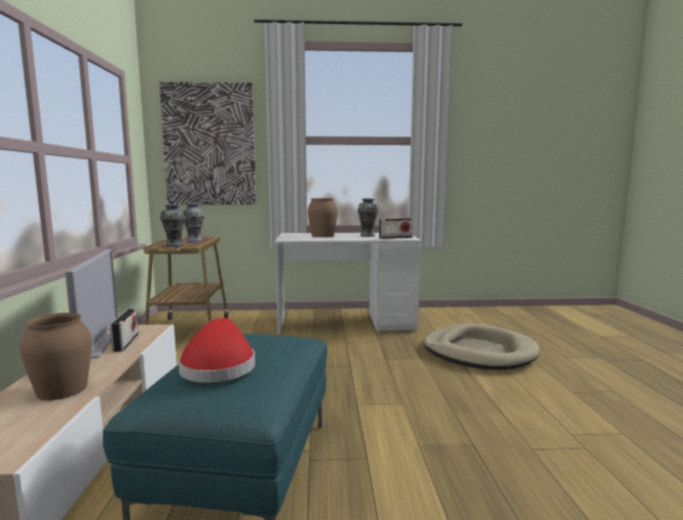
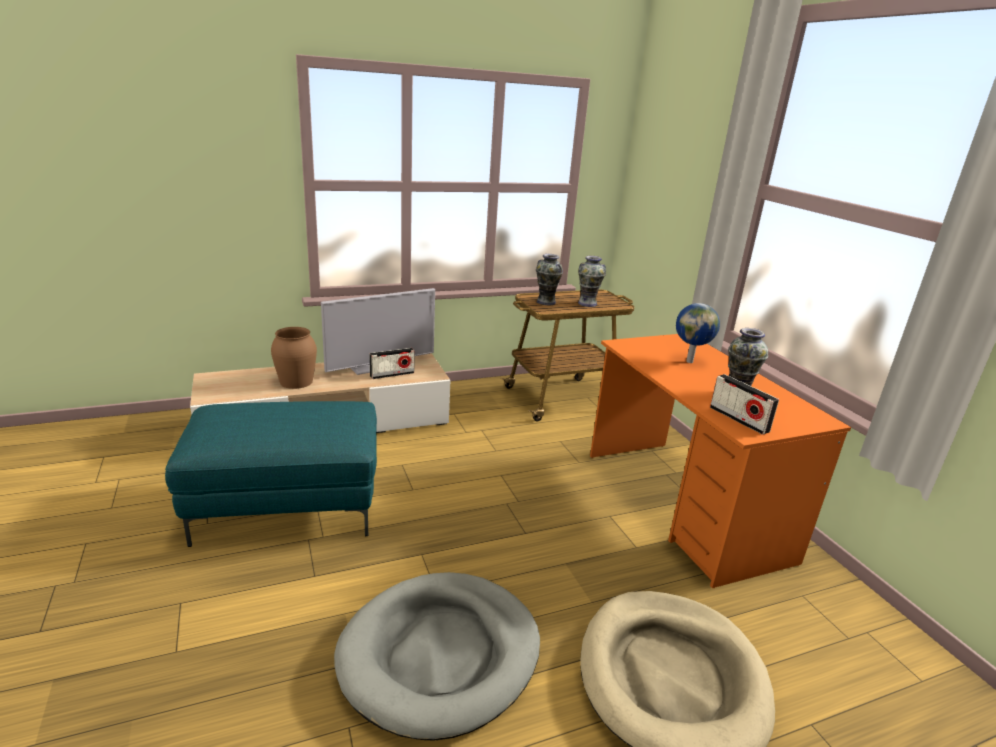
camera: 70 degrees right, 15 degrees up
picture [159,82,256,205] -> none
red hat [178,318,255,383] -> none
white desk [275,232,422,334] -> orange desk [590,334,851,588]
brown vase [308,198,338,237] -> globe [676,303,720,363]
none -> grey dog bed [334,572,540,741]

